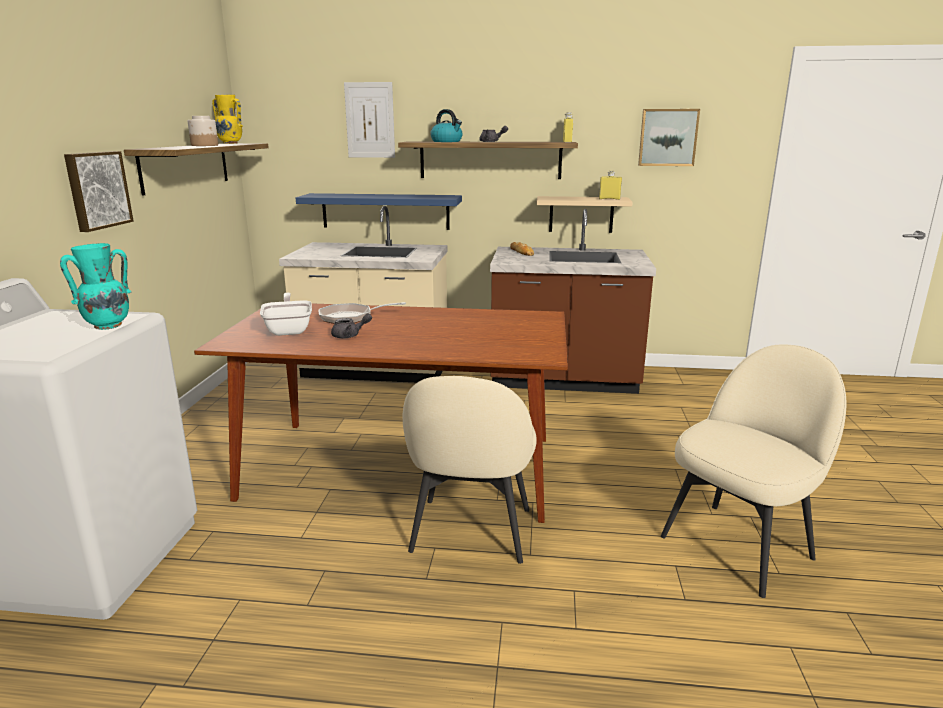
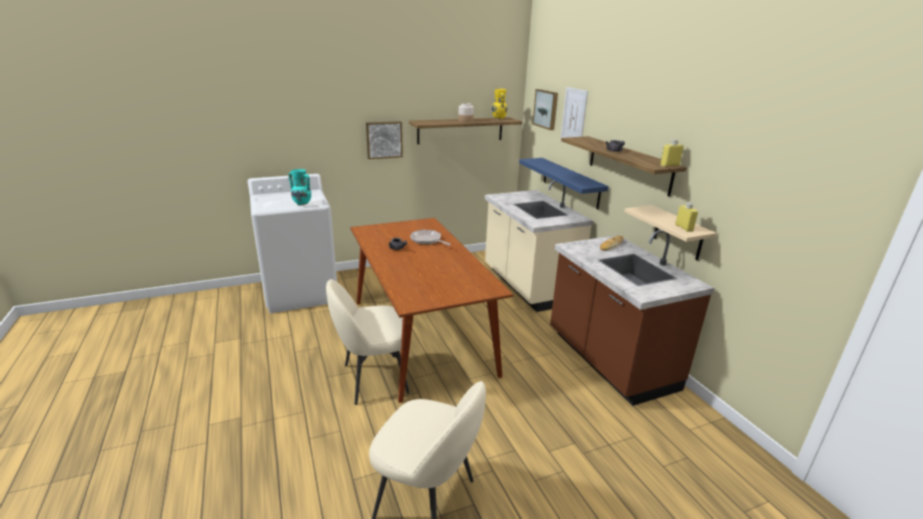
camera: 60 degrees right, 5 degrees up
frying pan [260,293,312,336] -> none
kettle [430,109,463,142] -> none
picture [638,109,700,166] -> picture moved to [533,89,558,130]

